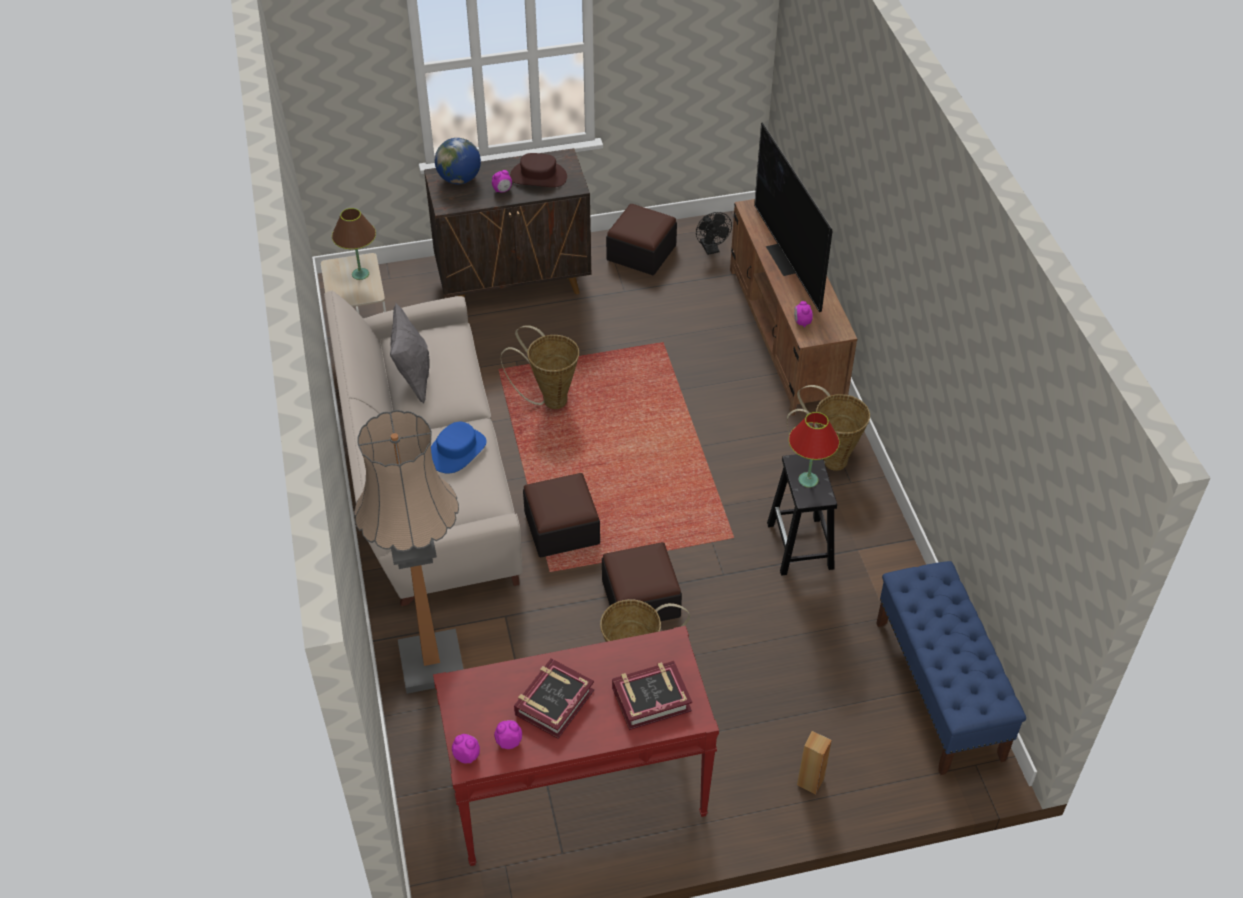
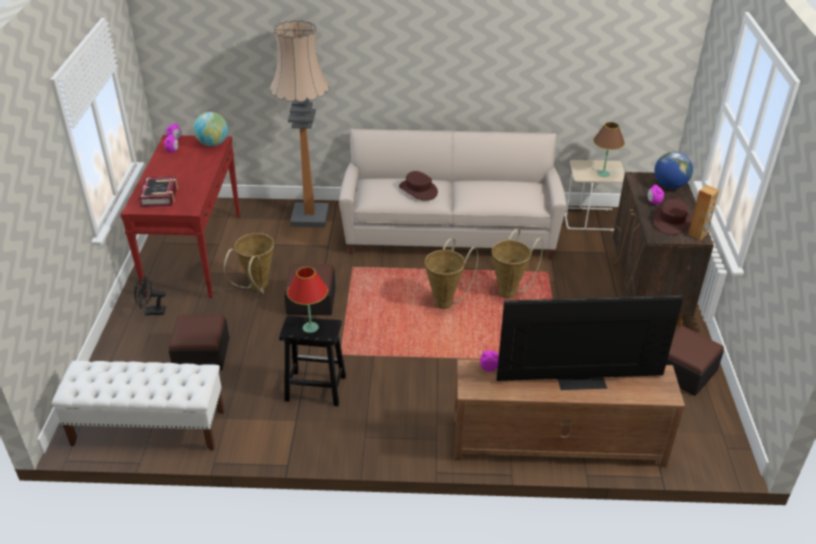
camera: 105 degrees right, 10 degrees down
grey pillow [390,303,430,404] -> none
blue hat [431,422,487,473] -> brown hat [399,171,438,201]
book [514,658,594,739] -> none
ottoman [523,473,600,558] -> ottoman moved to [169,315,229,371]
black fan [696,212,732,255] -> black fan moved to [134,276,166,315]
basket [787,385,870,471] -> basket moved to [425,238,478,309]
brown speaker [797,731,832,794] -> brown speaker moved to [688,185,719,240]
blue bench [876,561,1026,775] -> white bench [52,361,225,451]
none -> globe [193,112,228,146]

